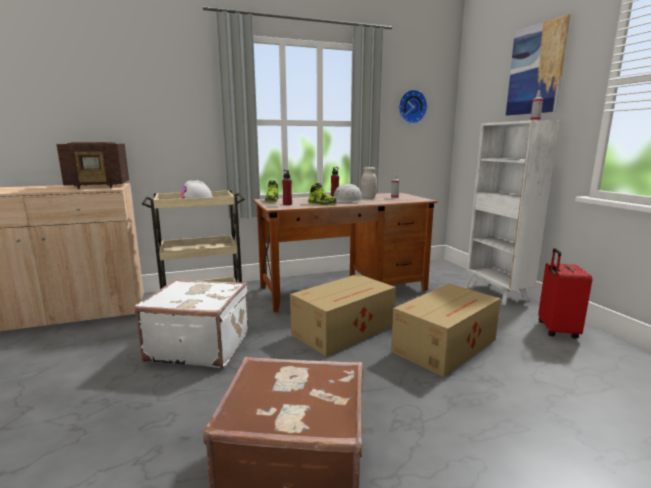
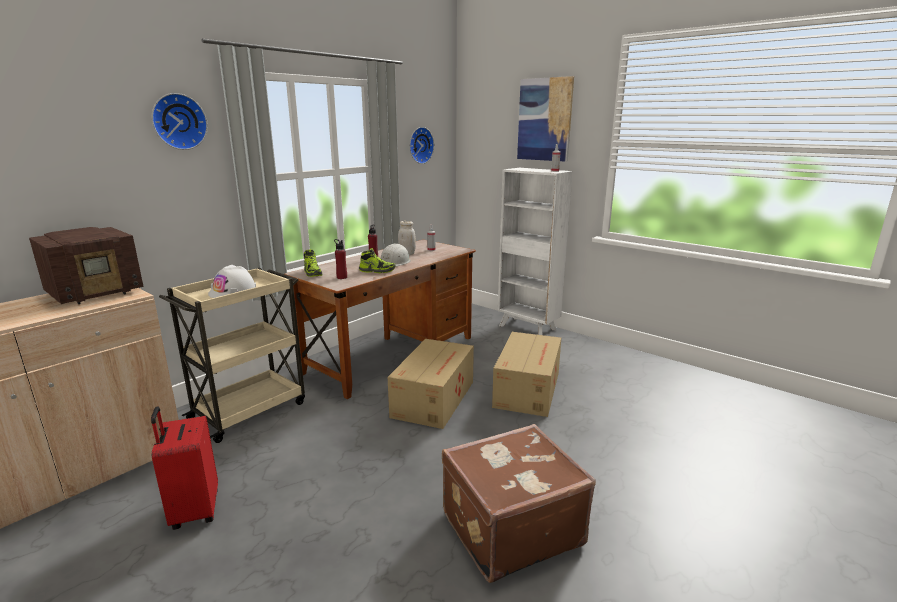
camera: 30 degrees left, 5 degrees up
white suitcase [134,279,248,368] -> none
red suitcase [538,248,592,338] -> red suitcase moved to [151,406,218,530]
none -> wall clock [152,93,208,150]

